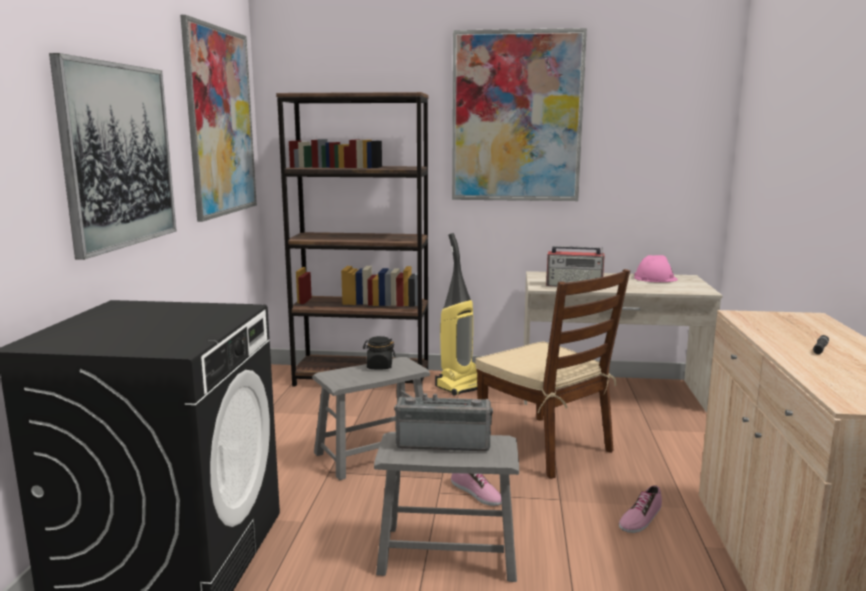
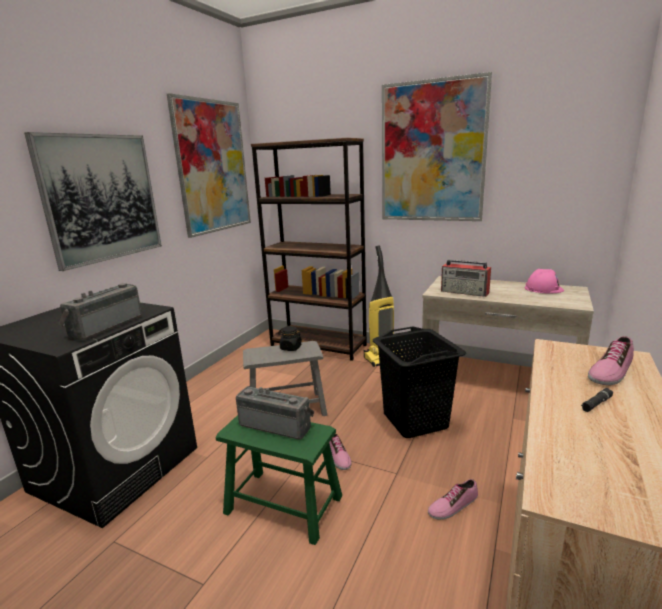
camera: 20 degrees right, 5 degrees up
grey stool [374,432,519,582] -> green stool [215,415,342,545]
brown chair [475,269,630,479] -> black laundry basket [373,327,466,438]
none -> radio [58,283,142,340]
none -> shoe [588,336,634,385]

